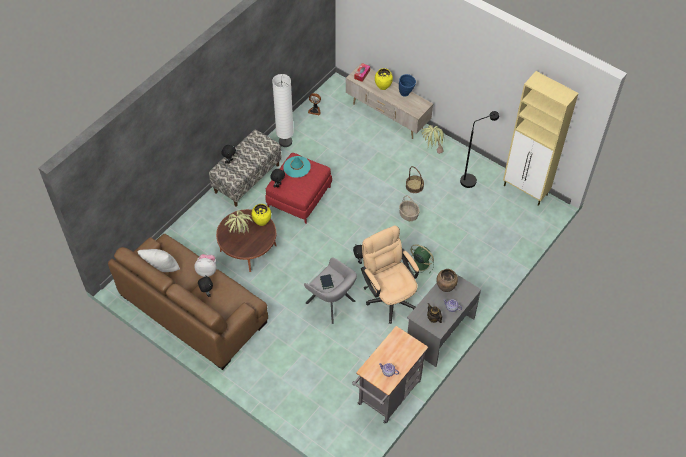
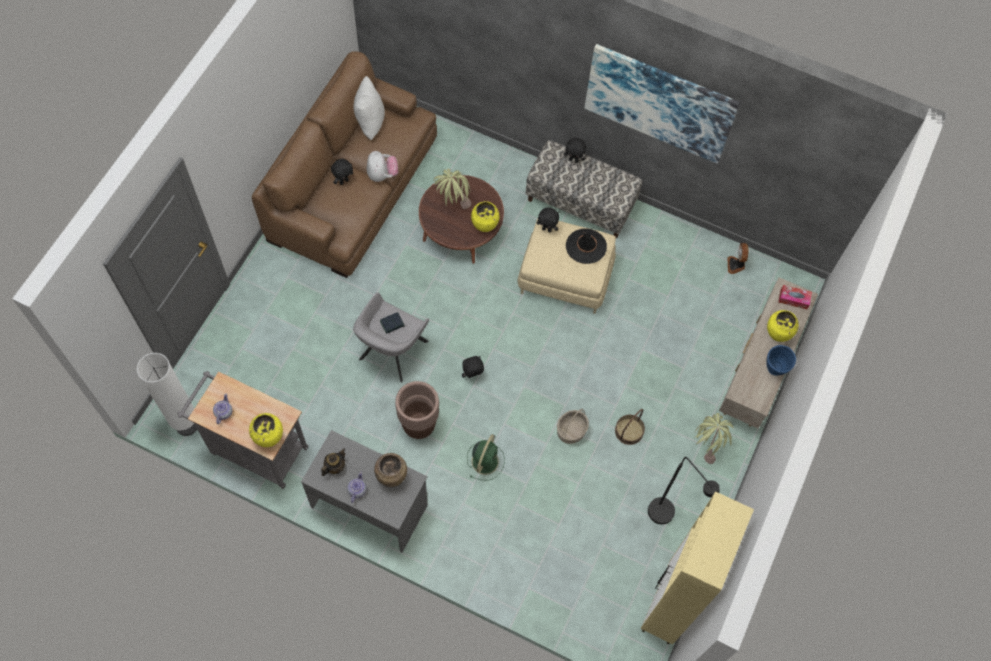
camera: 75 degrees right, 10 degrees up
red ottoman [265,153,332,224] -> beige ottoman [518,219,616,314]
white floor lamp [272,74,294,147] -> white floor lamp moved to [137,353,197,436]
turquoise hat [283,156,311,178] -> black hat [566,229,607,264]
beige office chair [361,225,419,324] -> brown planter [395,381,439,439]
none -> yellow vase [249,413,283,447]
none -> picture [584,44,740,164]

